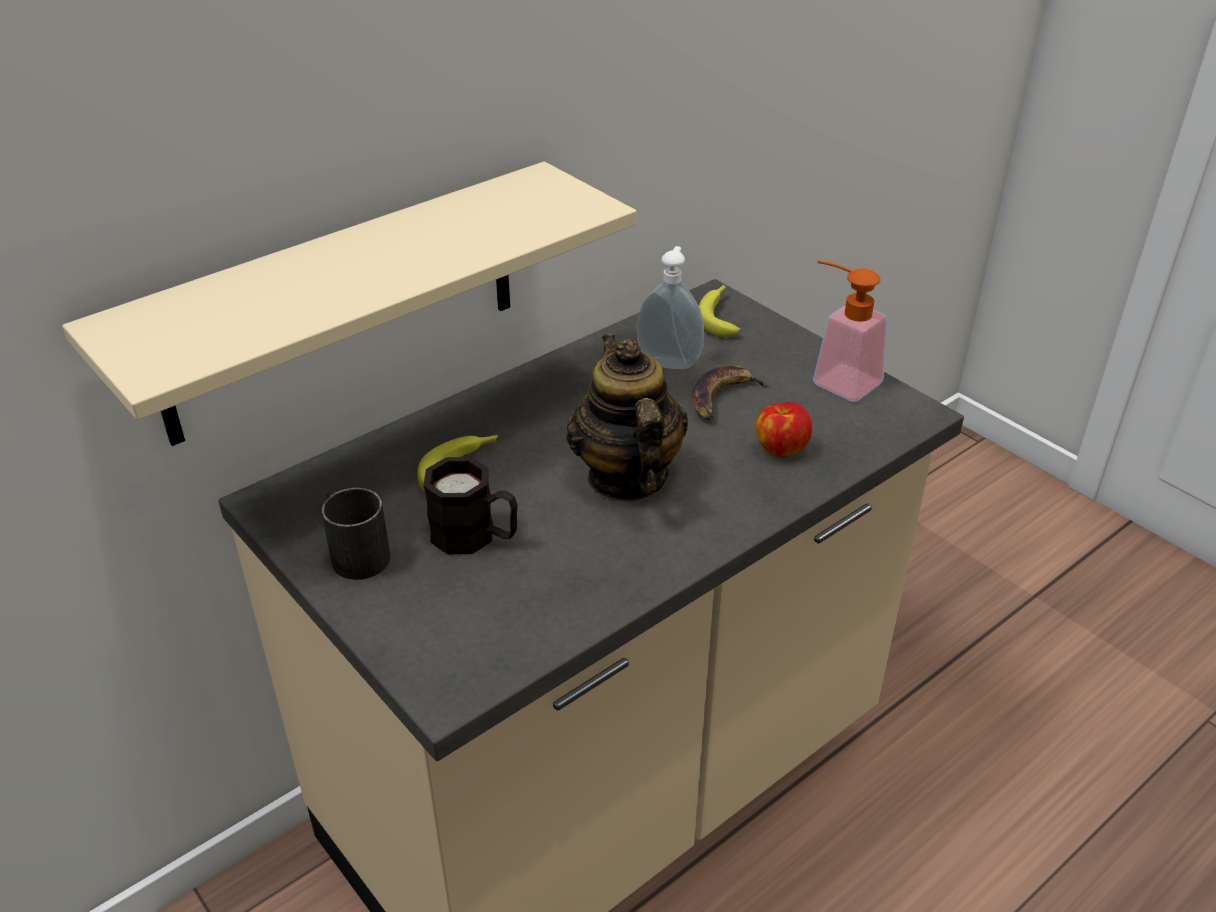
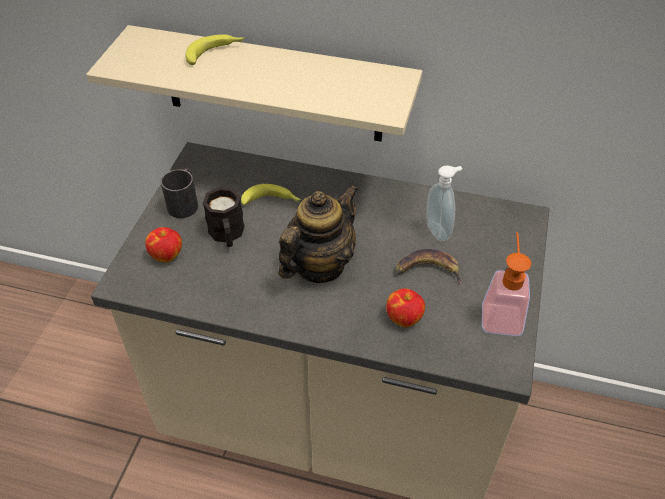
camera: 55 degrees right, 10 degrees up
banana [699,285,740,337] -> banana moved to [186,34,244,65]
none -> apple [145,227,182,263]

